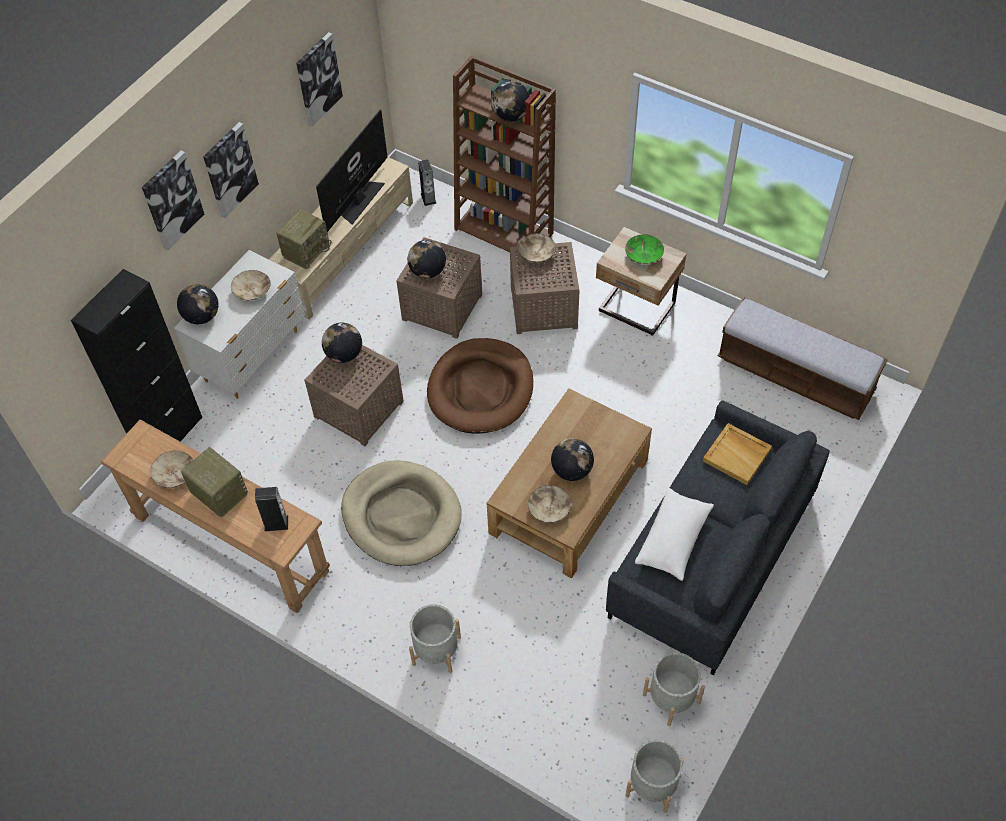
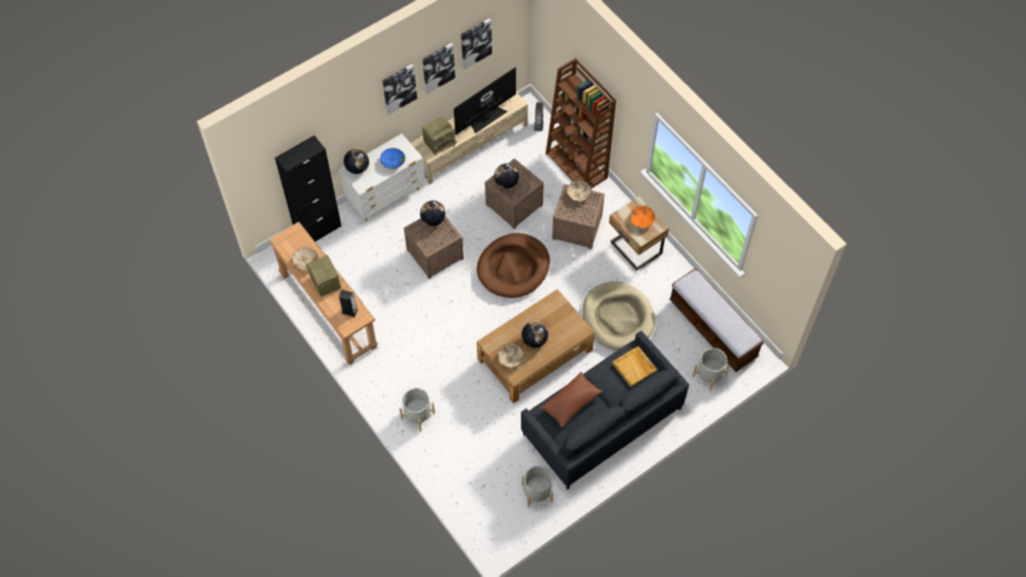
camera: 20 degrees right, 5 degrees up
picture [142,151,204,250] -> picture moved to [423,43,455,94]
beige bowl [231,270,271,301] -> blue bowl [380,148,405,169]
beige dog bed [341,460,462,566] -> beige dog bed moved to [583,281,655,350]
globe [491,81,530,122] -> none
green bowl [625,234,664,264] -> orange bowl [629,206,655,228]
grey planter [625,739,684,813] -> grey planter moved to [692,348,729,391]
white pillow [635,488,714,581] -> brown pillow [540,372,602,428]

